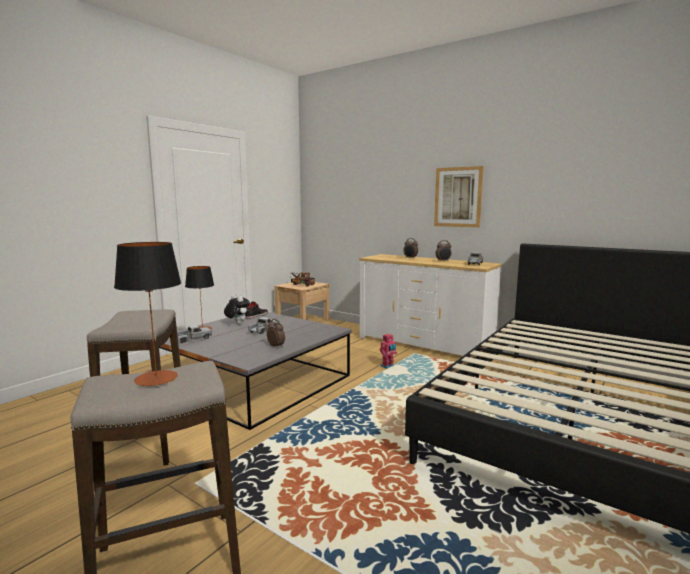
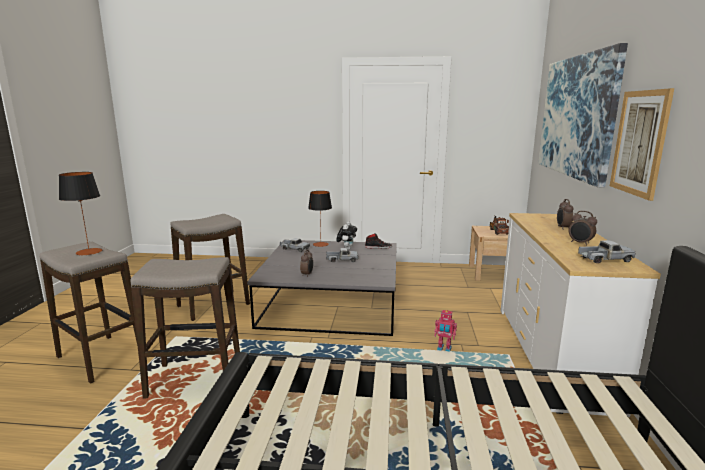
camera: 60 degrees right, 5 degrees up
none -> stool [131,257,240,399]
none -> picture [538,43,628,188]

